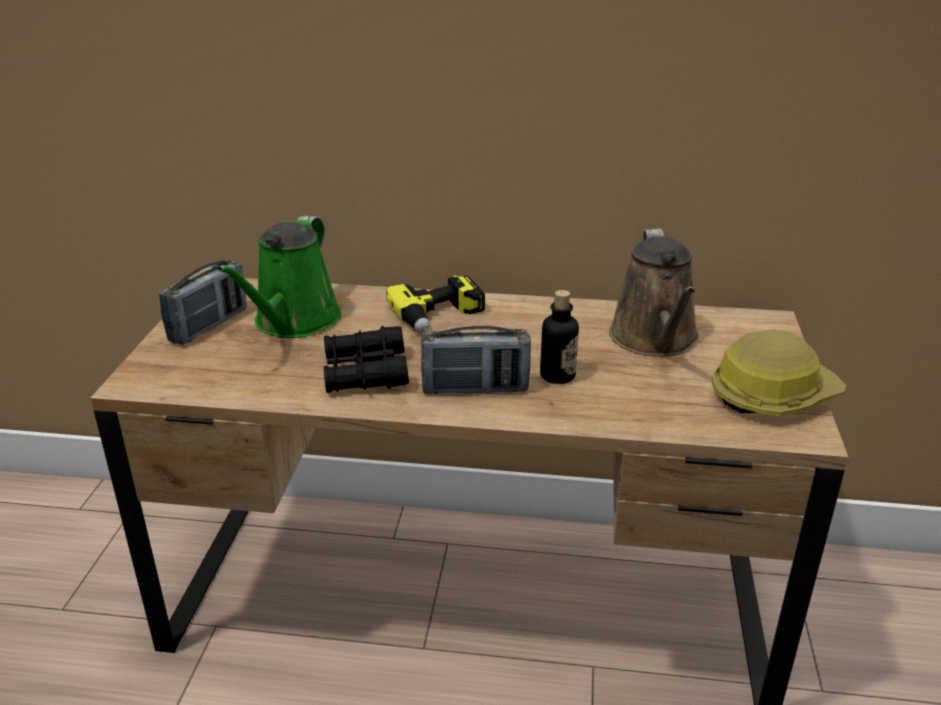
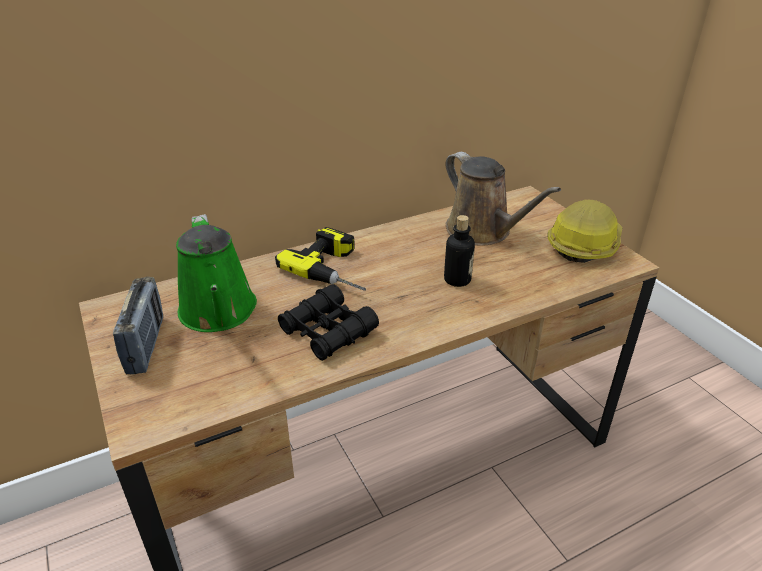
camera: 35 degrees left, 5 degrees up
radio [421,326,531,394] -> none

